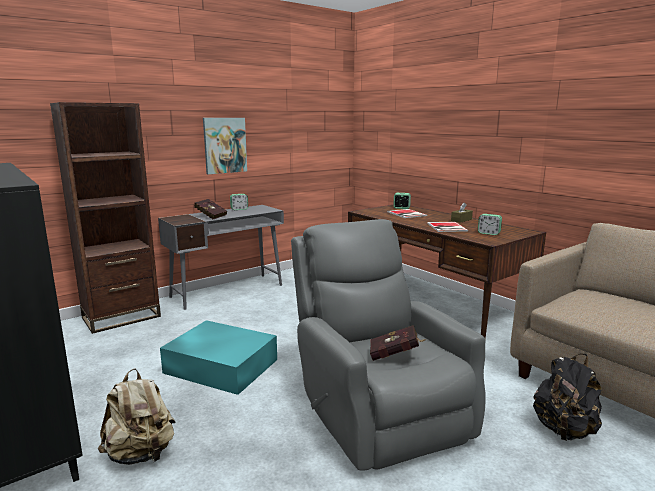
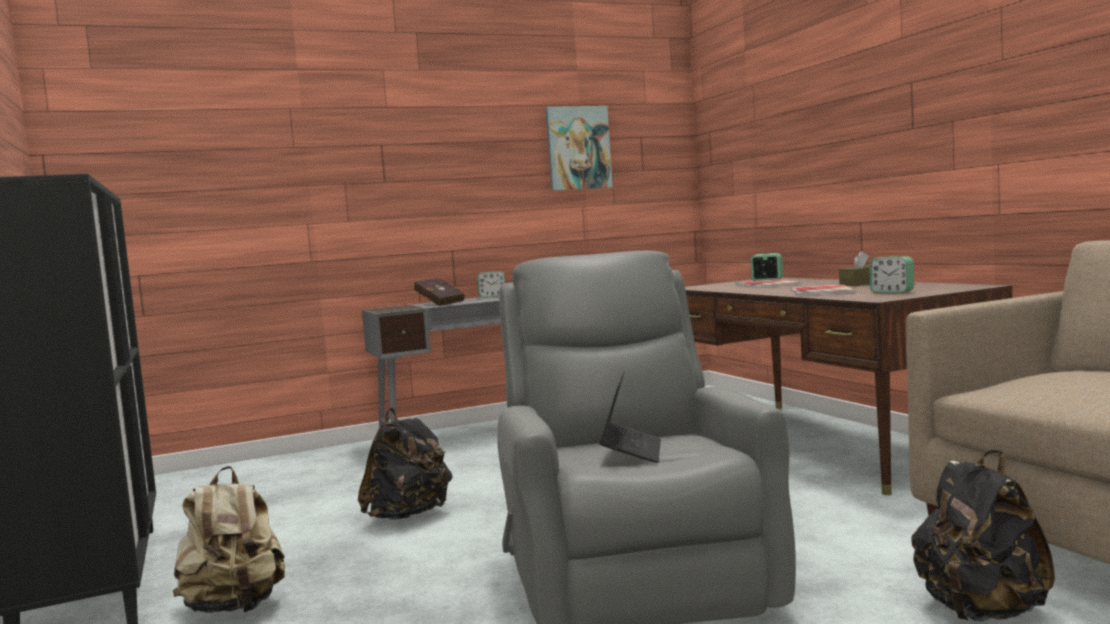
camera: 15 degrees right, 10 degrees down
brown bookcase [50,102,161,334] -> none
turquoise storage box [160,320,277,395] -> black backpack [358,408,453,520]
picture [203,118,247,174] -> picture moved to [545,106,613,191]
red book [370,325,426,361] -> laptop [599,371,661,463]

